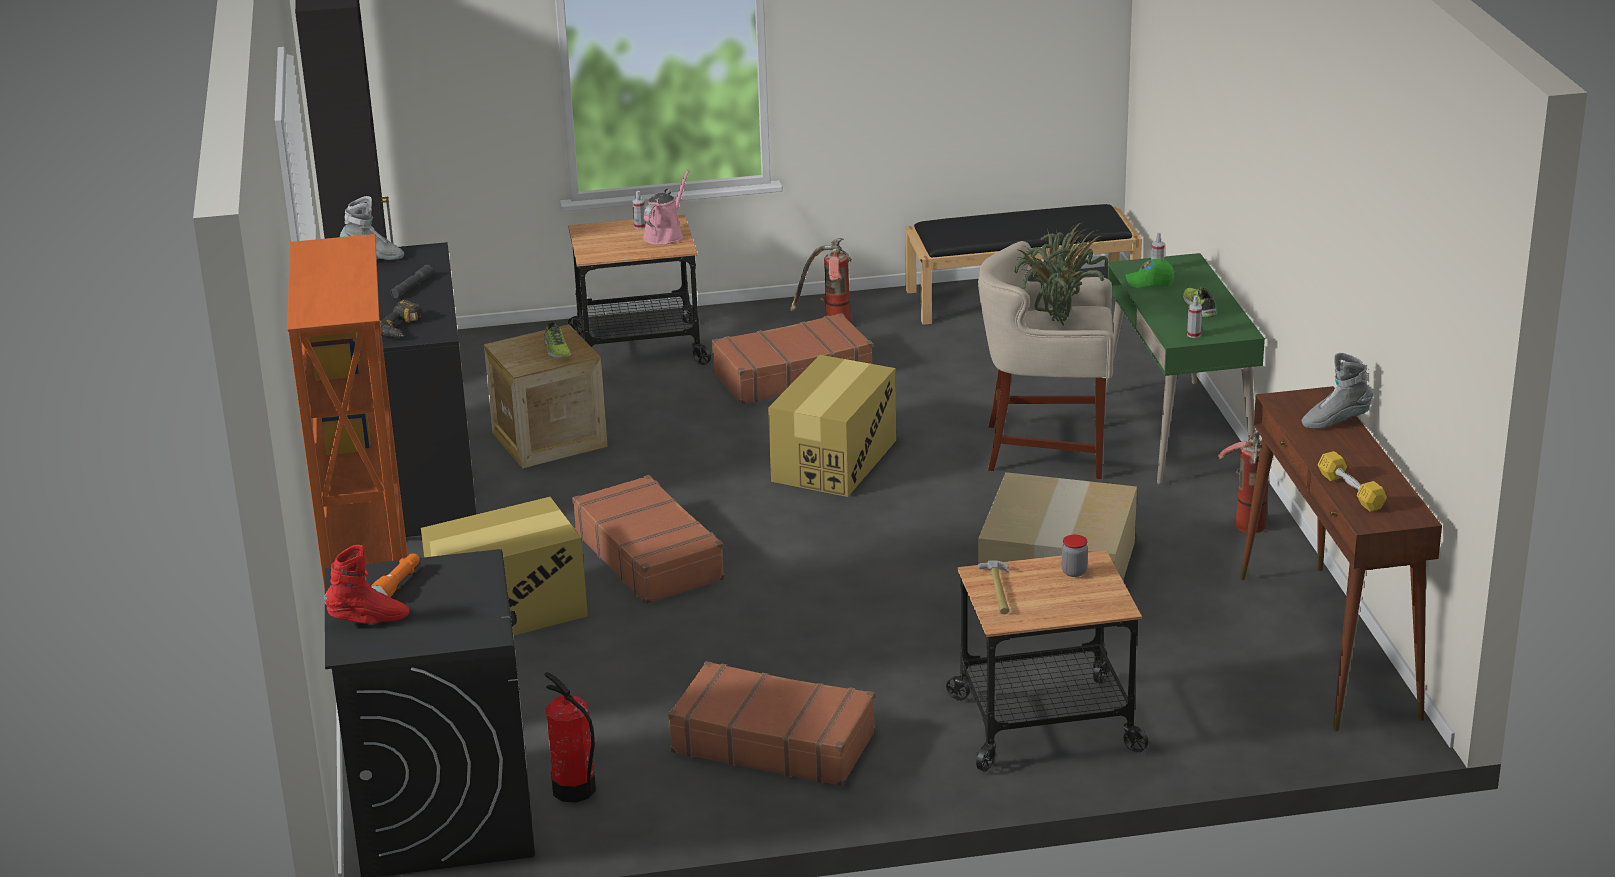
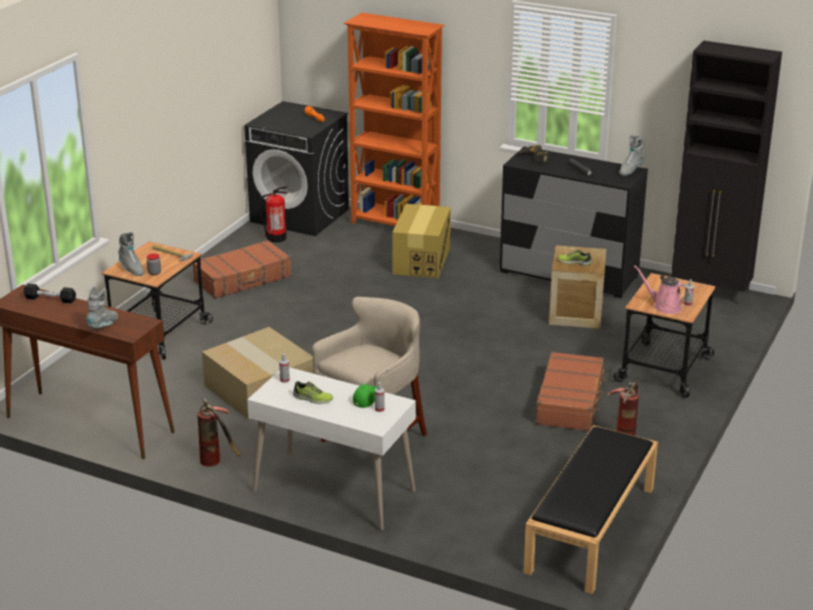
camera: 125 degrees right, 0 degrees up
red boot [324,545,410,624] -> none
brown suitcase [572,475,725,604] -> none
pink watering can [643,170,690,245] -> pink watering can turned 150 degrees clockwise [634,265,691,314]
cardboard box [768,355,896,497] -> none
potted plant [1015,223,1108,326] -> none
green desk [1106,253,1265,484] -> white desk [247,367,416,531]
yellow dumbbell [1318,451,1387,511] -> black dumbbell [24,283,76,303]
none -> grey boot [118,232,144,276]

